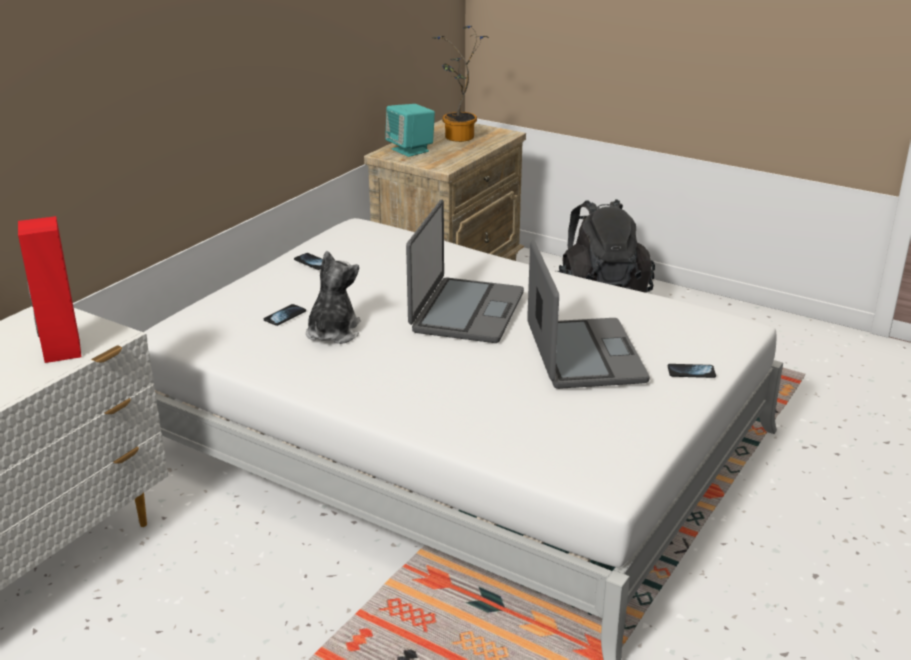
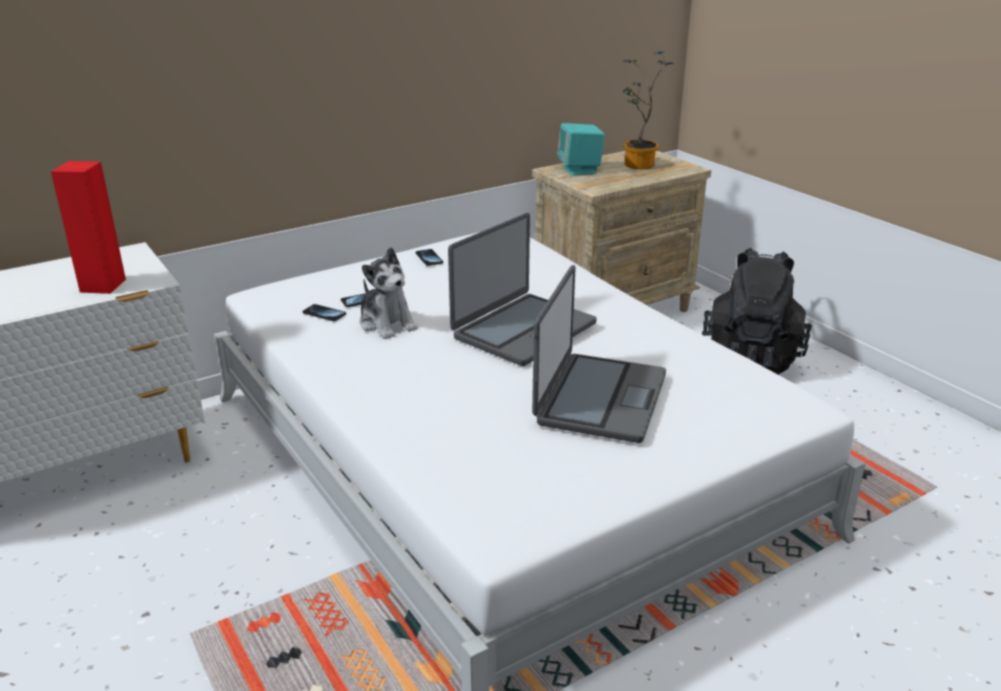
camera: 25 degrees right, 0 degrees up
plush toy [306,251,361,344] -> plush toy turned 105 degrees clockwise [359,247,418,339]
phone [668,364,716,378] -> phone moved to [302,304,346,321]

